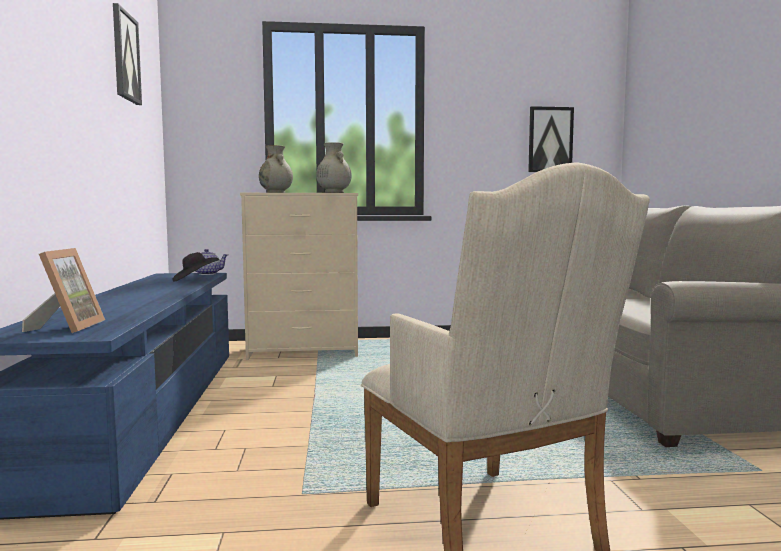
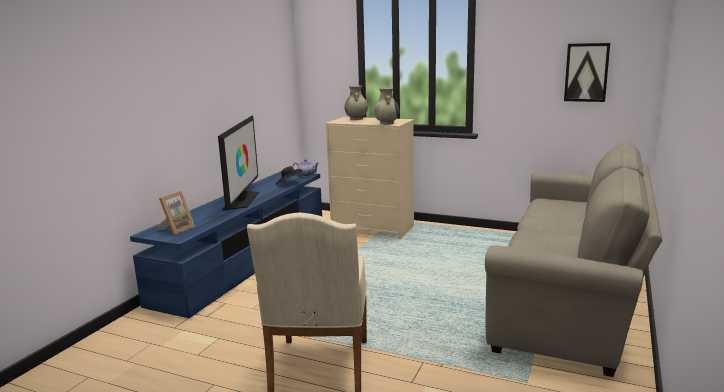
camera: 30 degrees right, 10 degrees up
picture [113,3,142,105] -> none
none -> television [218,116,259,211]

